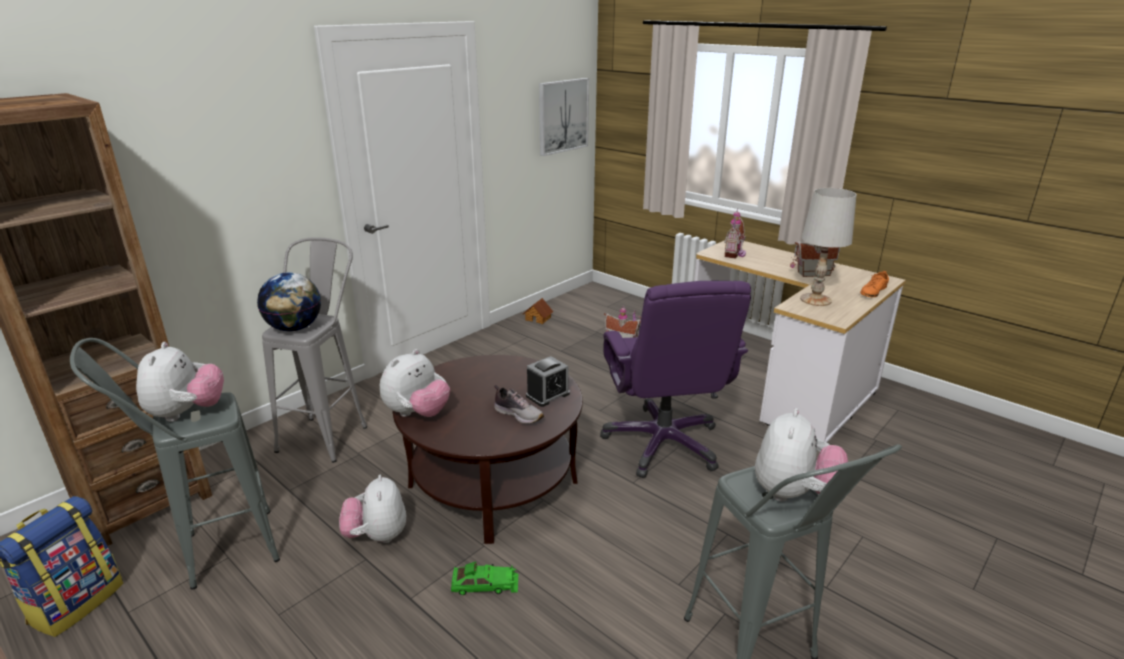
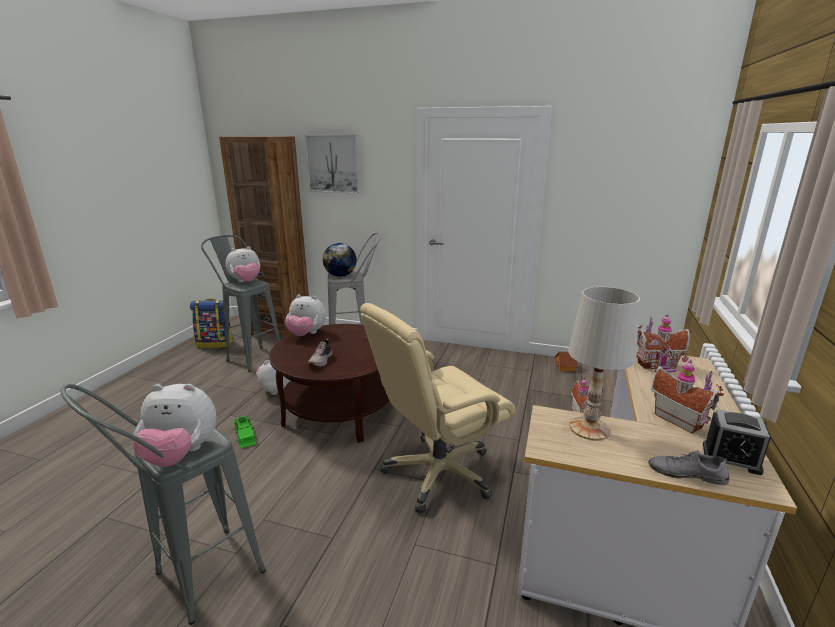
camera: 65 degrees right, 5 degrees down
alarm clock [526,356,570,407] -> alarm clock moved to [703,409,771,475]
picture [539,78,589,156] -> picture moved to [305,135,360,194]
purple office chair [600,281,751,478] -> beige office chair [360,303,515,513]
orange shoe [860,271,889,297] -> grey shoe [648,450,729,485]

